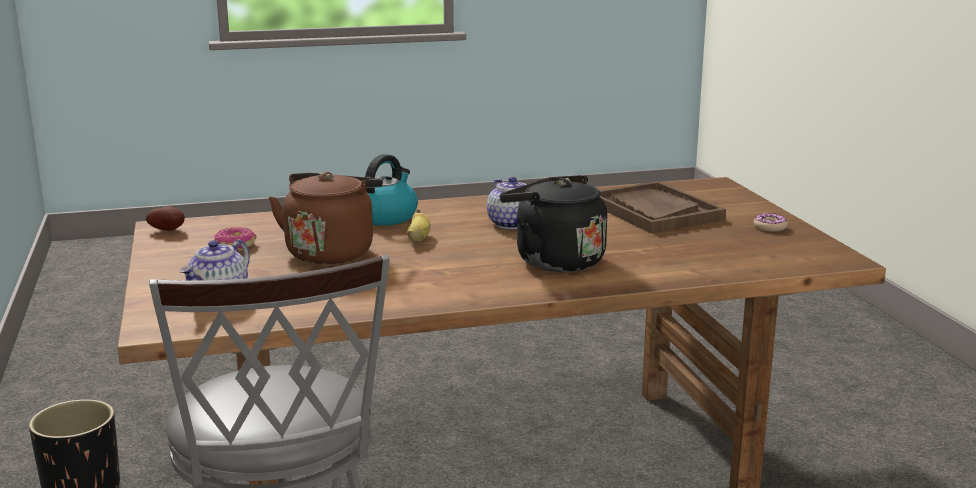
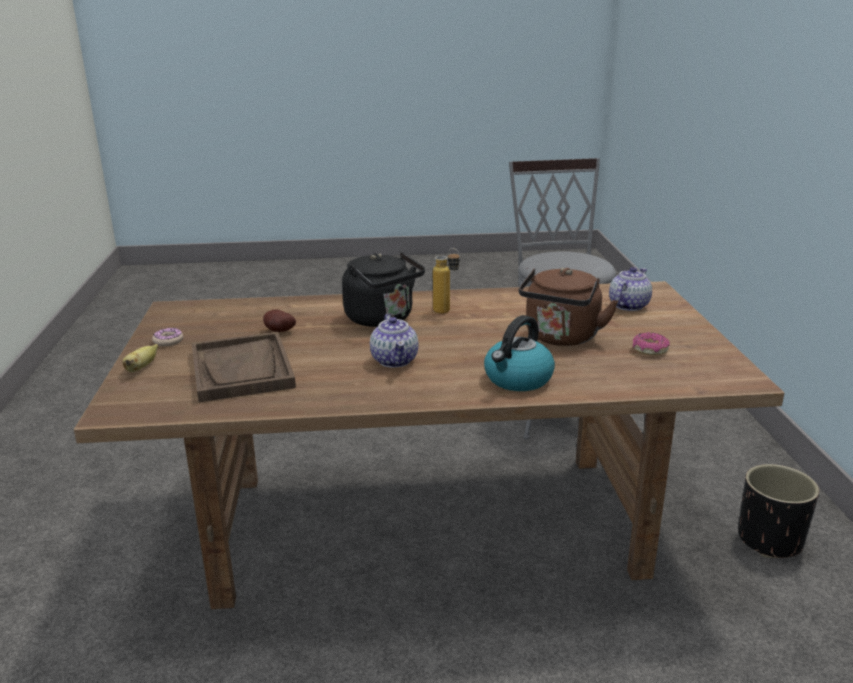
camera: 170 degrees left, 5 degrees up
potato [146,206,185,231] -> potato moved to [263,309,296,332]
banana [407,209,431,242] -> banana moved to [122,344,158,372]
none -> bottle [433,248,460,314]

